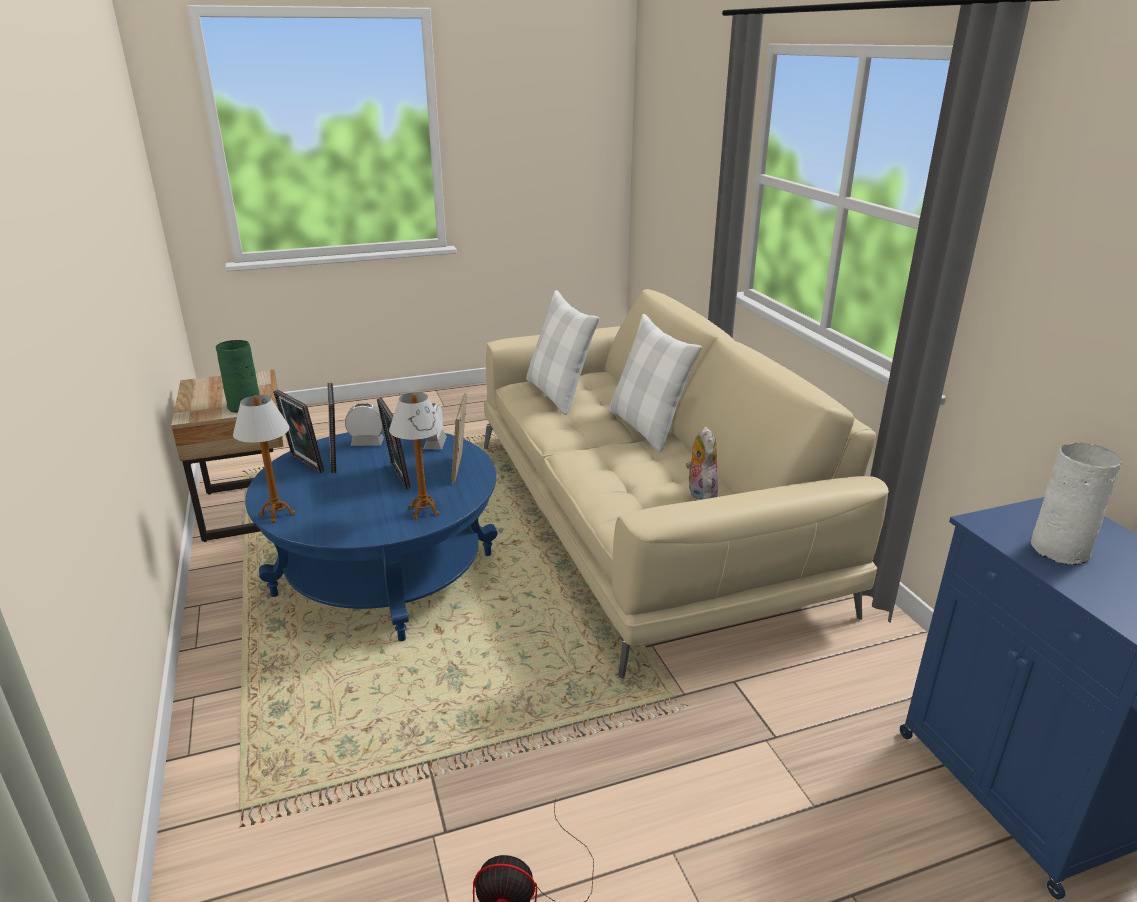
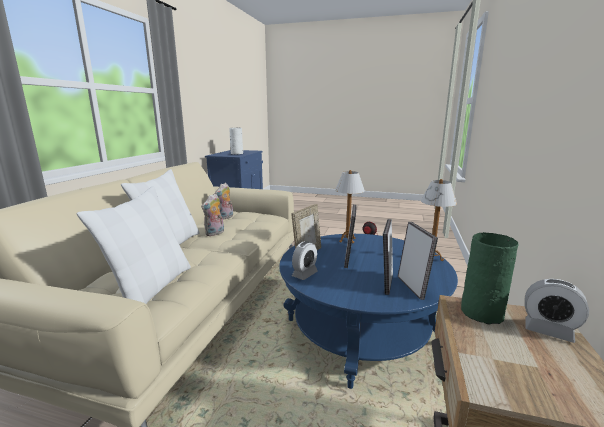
camera: 145 degrees left, 10 degrees down
alarm clock [345,403,384,446] -> alarm clock moved to [525,279,589,343]
none -> plush toy [201,193,224,236]

